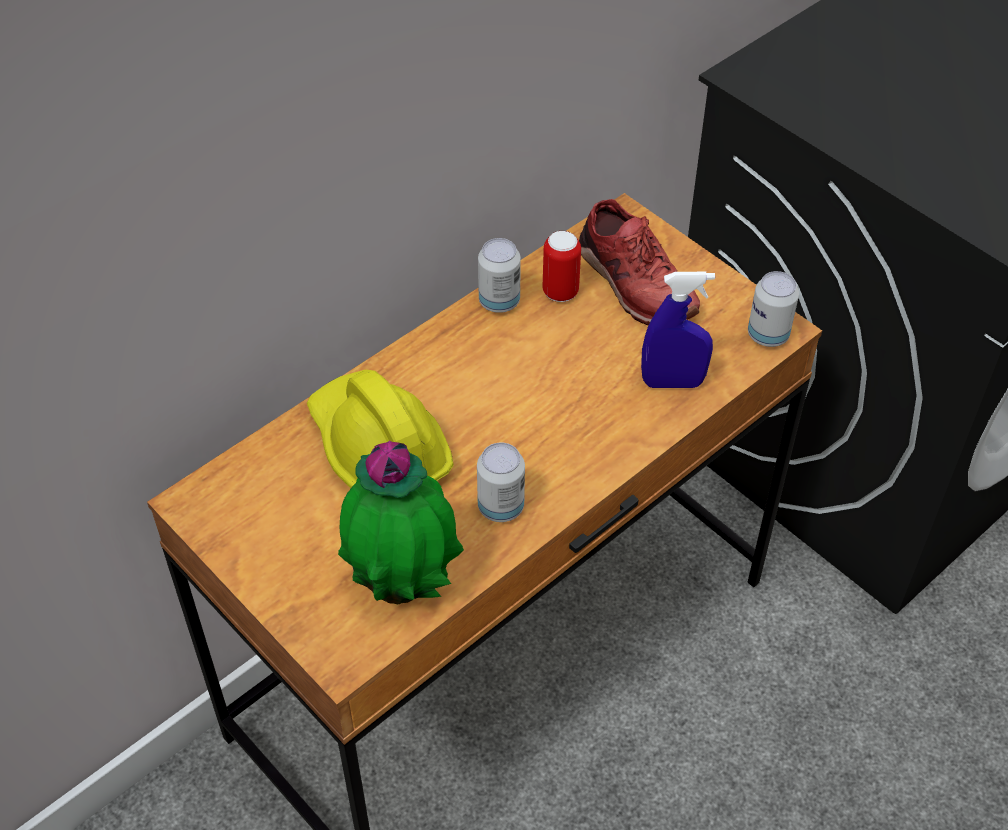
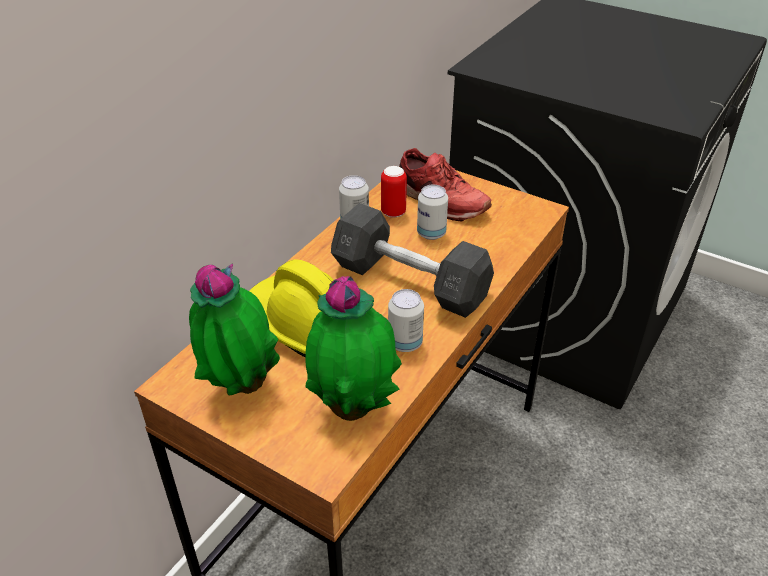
camera: 15 degrees left, 10 degrees down
blue spray bottle [641,272,715,388] -> none
can [748,271,799,347] -> can moved to [417,185,448,240]
none -> potted plant [189,264,280,395]
none -> grey dumbbell [331,203,494,318]

